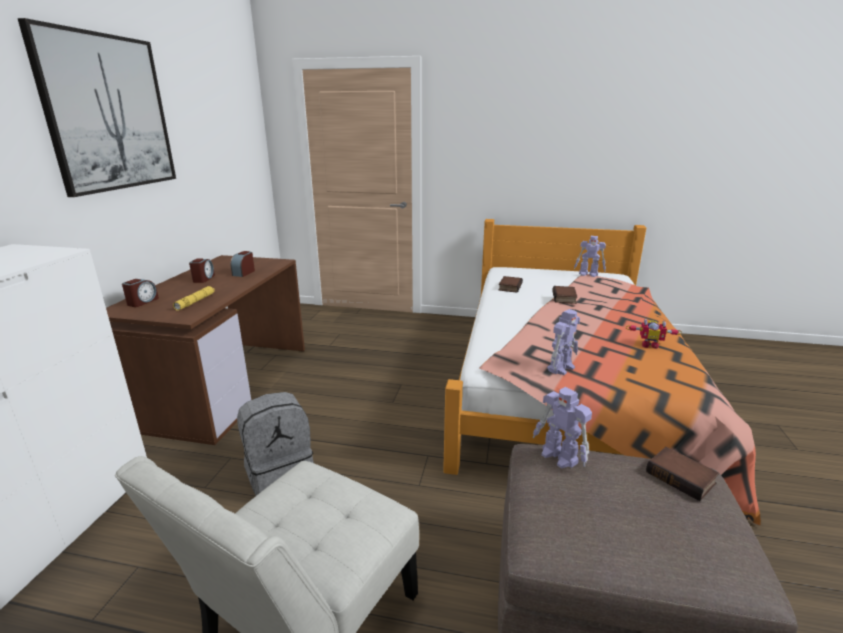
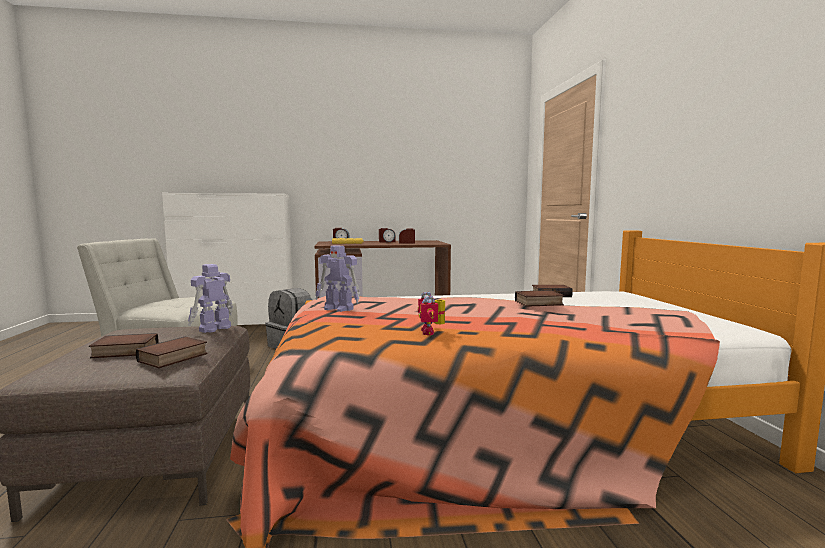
camera: 70 degrees right, 15 degrees down
picture [17,18,176,197] -> none
toy robot [574,236,606,277] -> none
none -> book [89,333,159,358]

